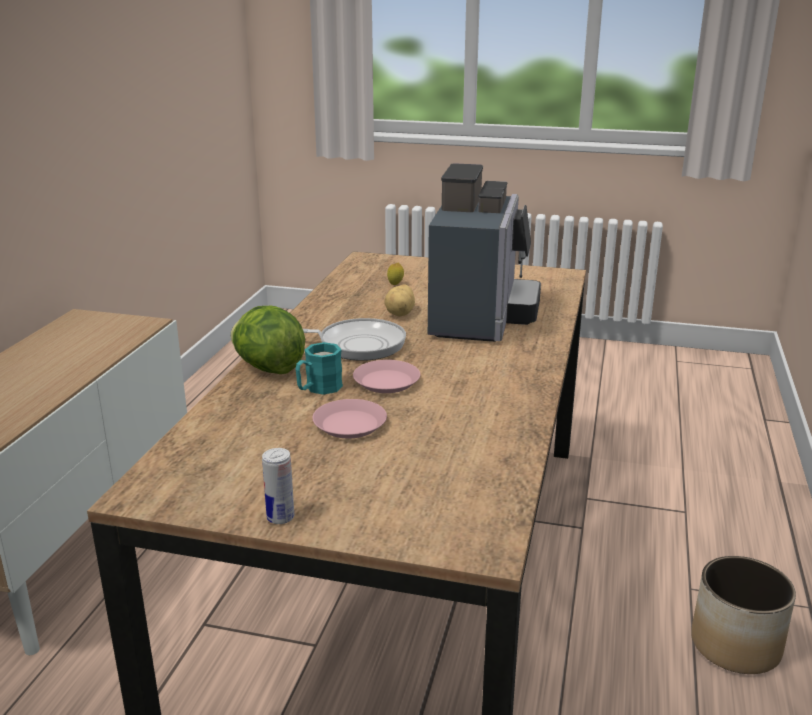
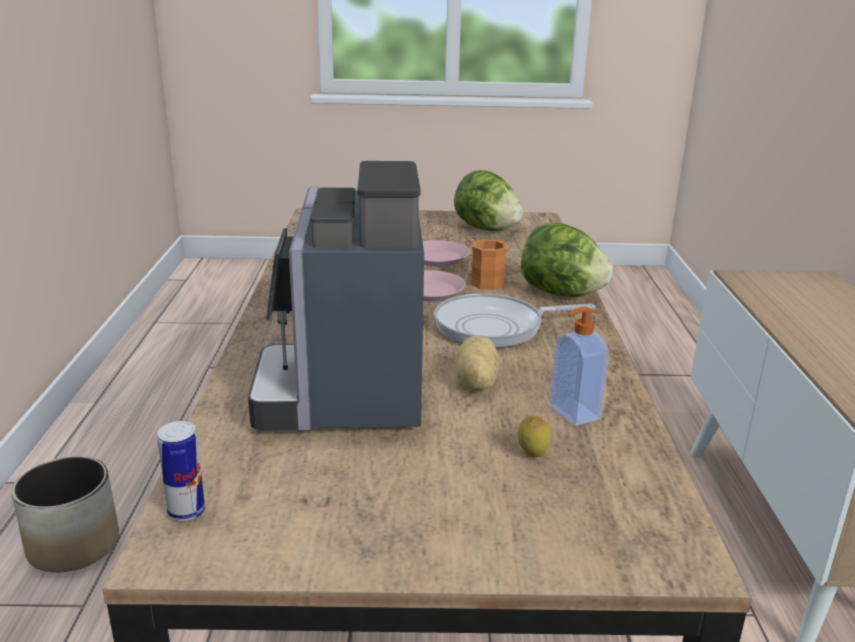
camera: 165 degrees right, 0 degrees up
can [262,448,294,524] -> can moved to [157,421,205,521]
turquoise mug [295,342,343,395] -> orange mug [471,239,507,290]
none -> lettuce [454,170,523,231]
none -> soap dispenser [550,306,609,426]

